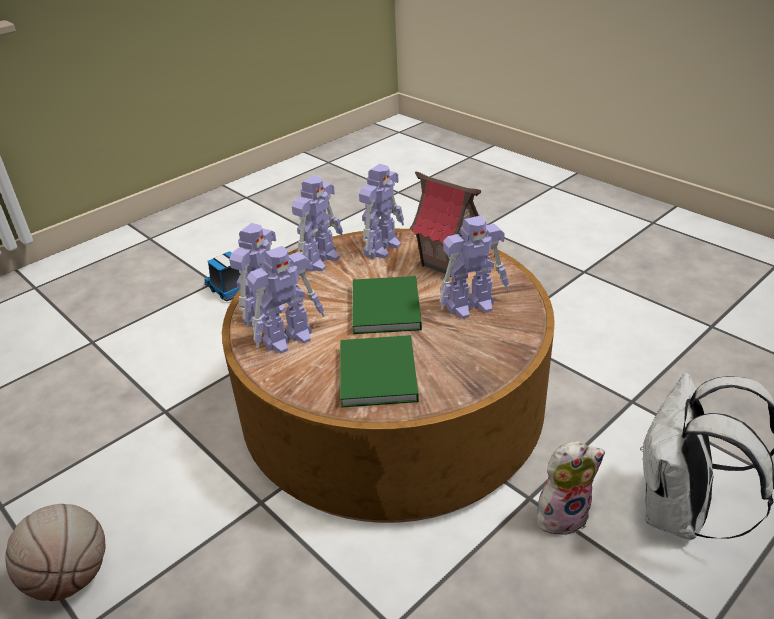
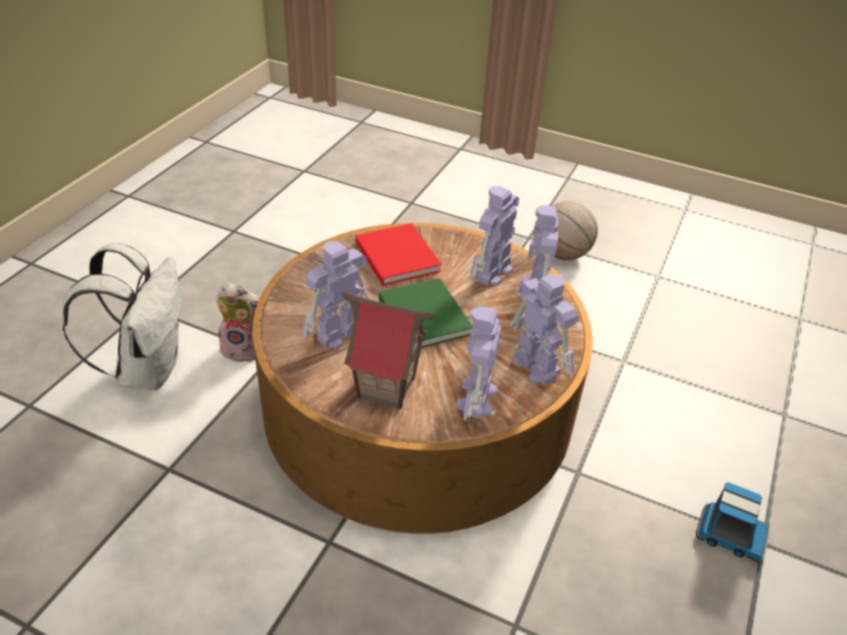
camera: 155 degrees right, 5 degrees up
toy robot [292,175,343,272] -> toy robot turned 135 degrees clockwise [510,274,578,385]
green book [340,335,419,408] -> red book [355,223,442,286]
plush toy [537,441,605,537] -> plush toy turned 135 degrees counterclockwise [216,283,260,362]

